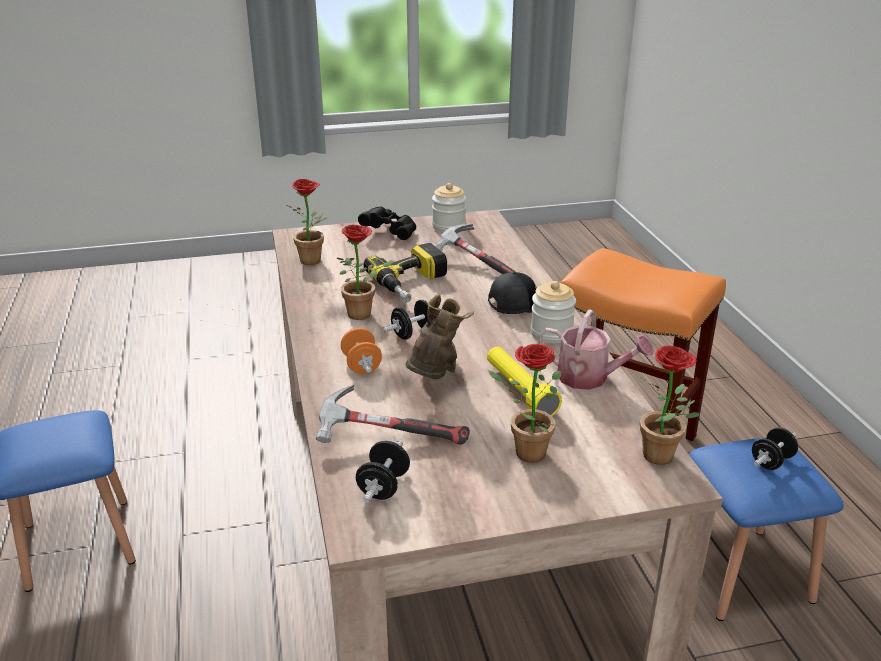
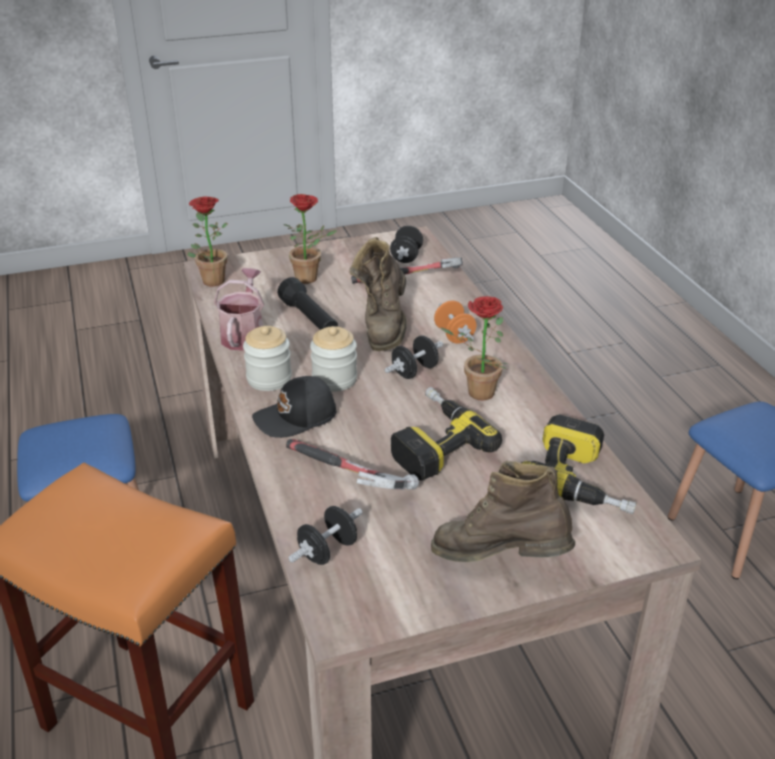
camera: 175 degrees right, 5 degrees up
potted plant [285,179,329,265] -> power drill [521,414,636,514]
black binoculars [358,206,416,240] -> brown boot [431,461,575,562]
jar [432,183,466,232] -> jar moved to [310,326,357,392]
yellow flashlight [487,347,562,416] -> black flashlight [277,277,338,330]
watering can [539,309,653,390] -> watering can turned 75 degrees clockwise [214,268,264,351]
black dumbbell [752,427,798,470] -> black dumbbell moved to [288,506,363,565]

